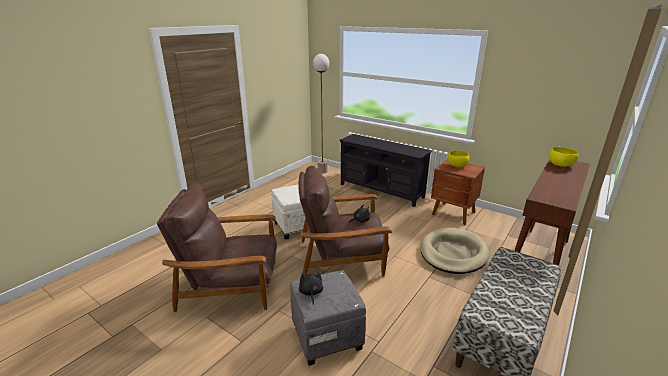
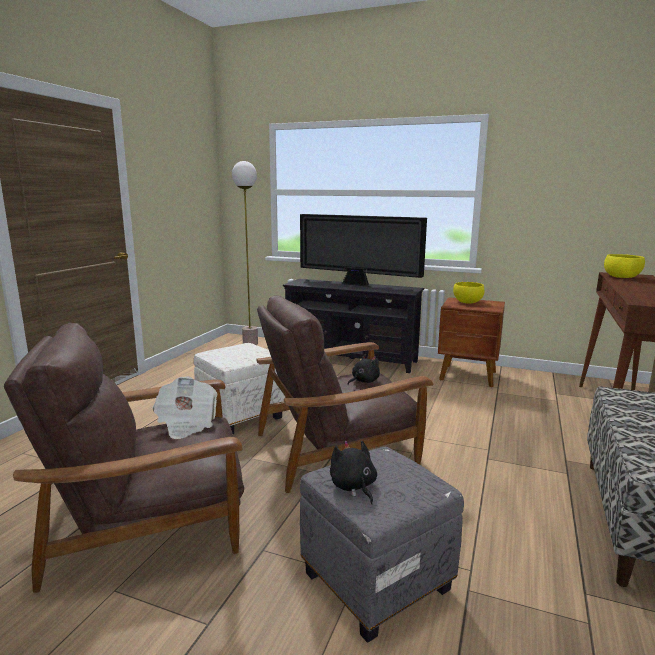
camera: 15 degrees left, 10 degrees down
beige dog bed [420,228,489,274] -> none
none -> newspaper [152,376,217,439]
none -> television [300,214,427,287]

